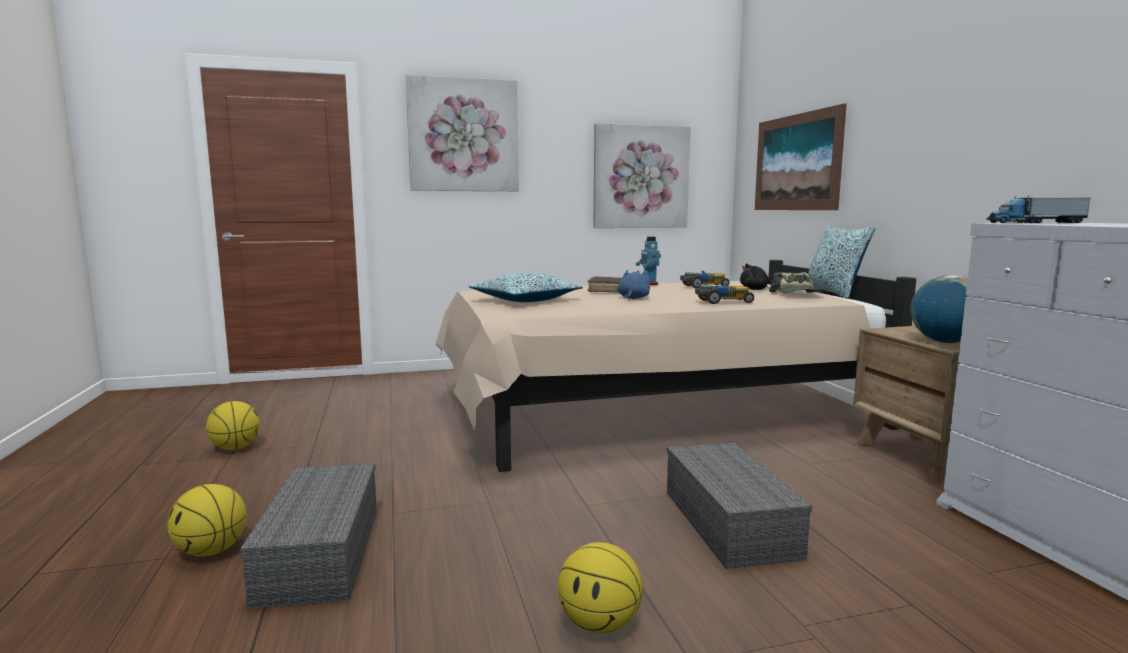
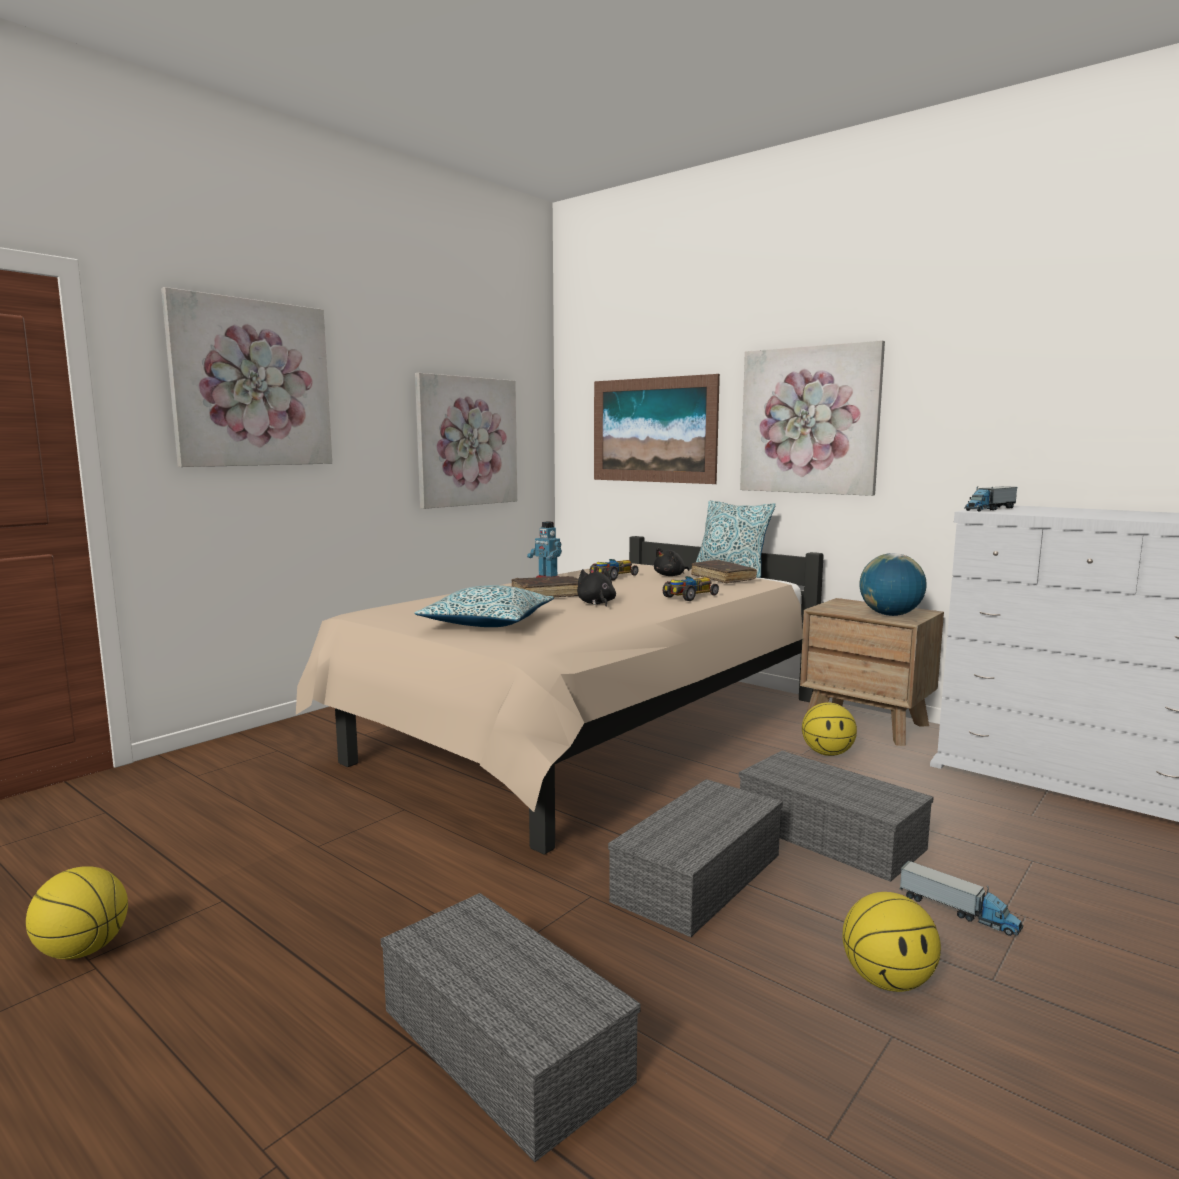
camera: 35 degrees left, 0 degrees up
basketball [167,484,247,556] -> basketball moved to [802,703,857,756]
blue plush toy [617,270,650,299] -> black plush toy [577,568,616,607]
cap [769,272,824,294] -> brown book [691,560,757,584]
none -> grey storage box [608,779,783,937]
none -> picture [740,340,885,496]
none -> toy truck [900,861,1023,936]

